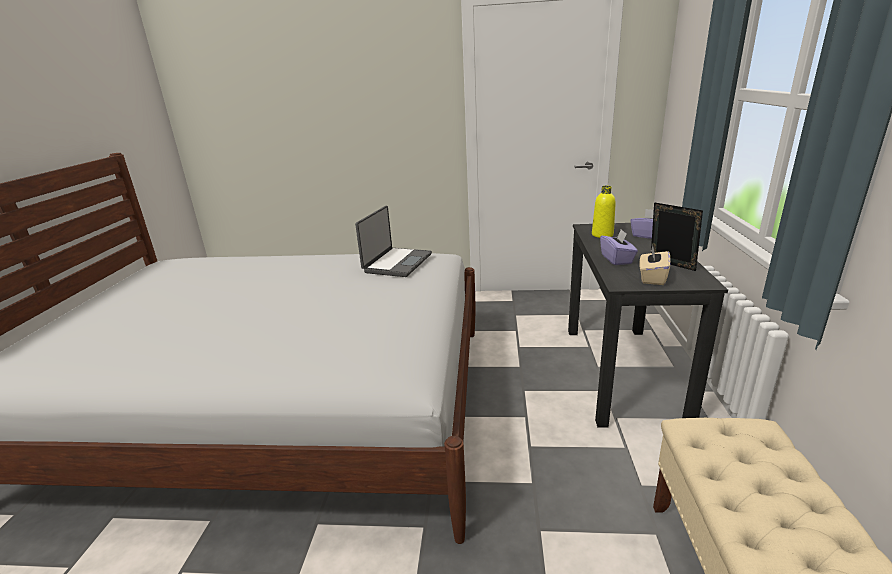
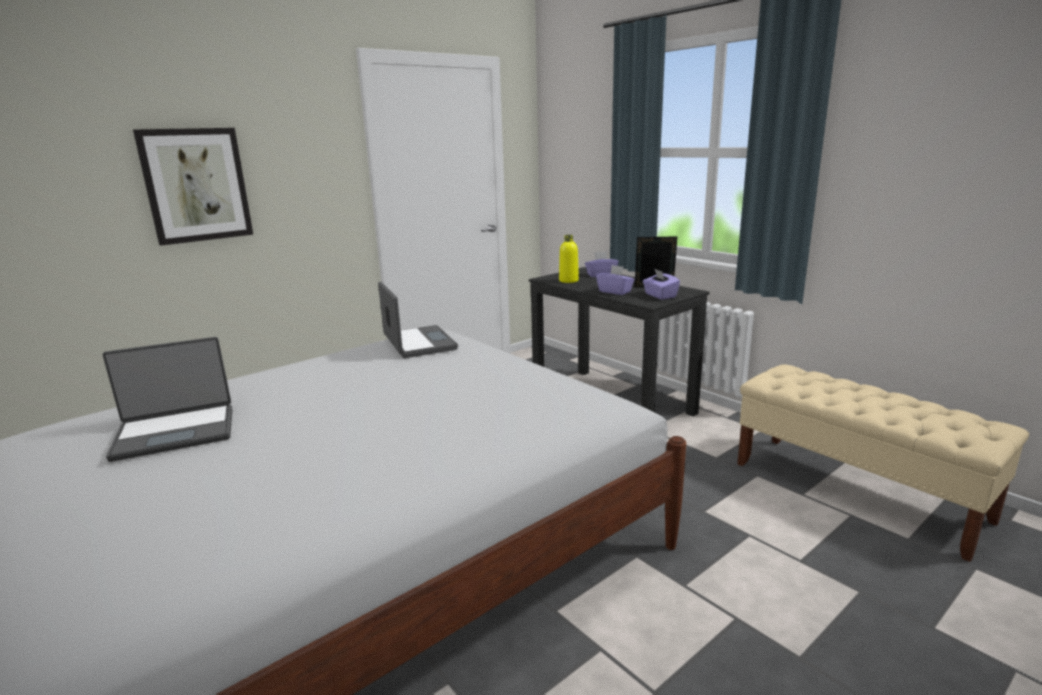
camera: 45 degrees left, 5 degrees down
beige tissue box [640,245,671,285] -> purple tissue box [643,268,680,300]
none -> laptop [103,337,232,462]
none -> picture [133,128,253,246]

